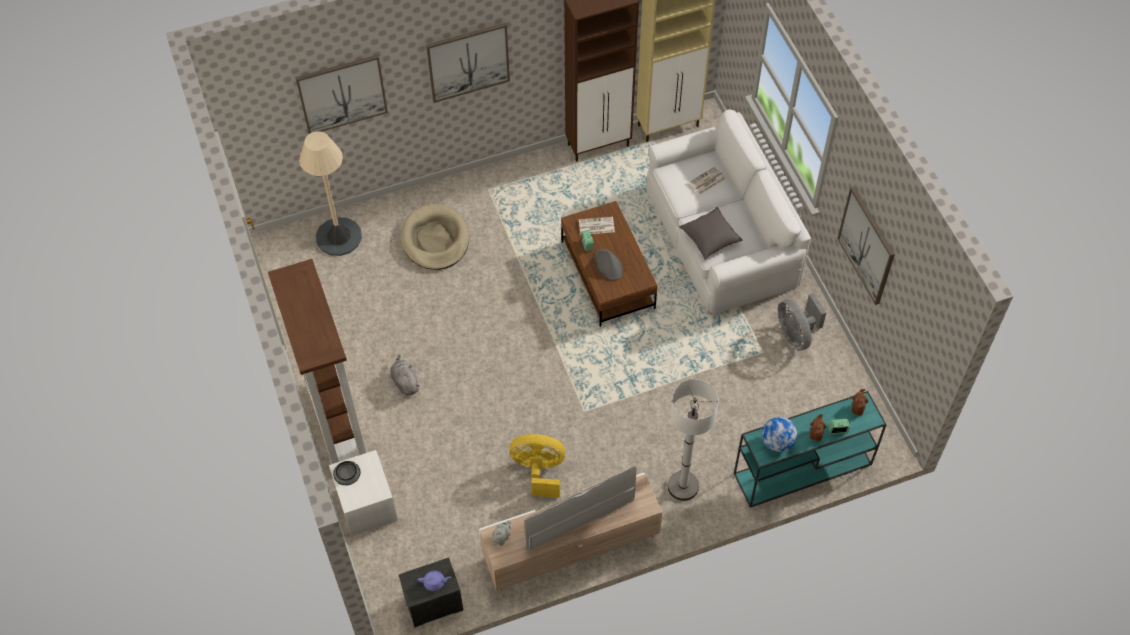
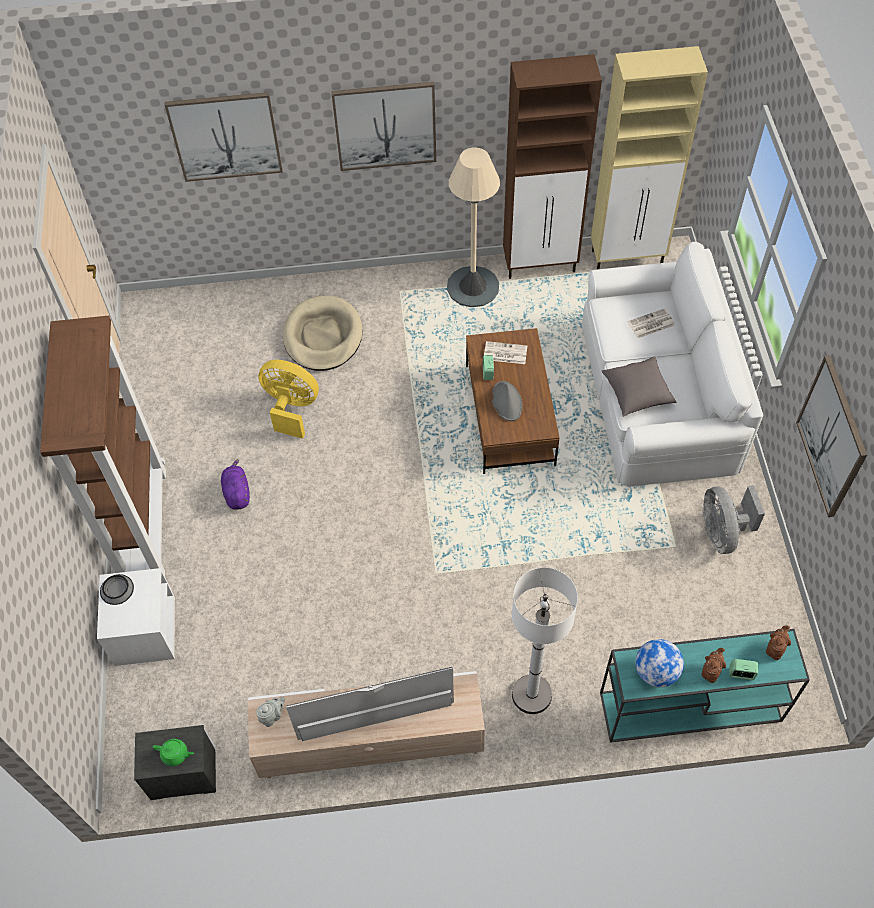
camera: 15 degrees right, 0 degrees up
beige floor lamp [299,131,362,256] -> beige floor lamp moved to [447,147,500,307]
grey plush toy [391,355,420,396] -> purple plush toy [221,459,250,510]
purple teapot [418,571,451,591] -> green teapot [153,739,194,766]
yellow fan [509,434,565,498] -> yellow fan moved to [259,360,319,439]

